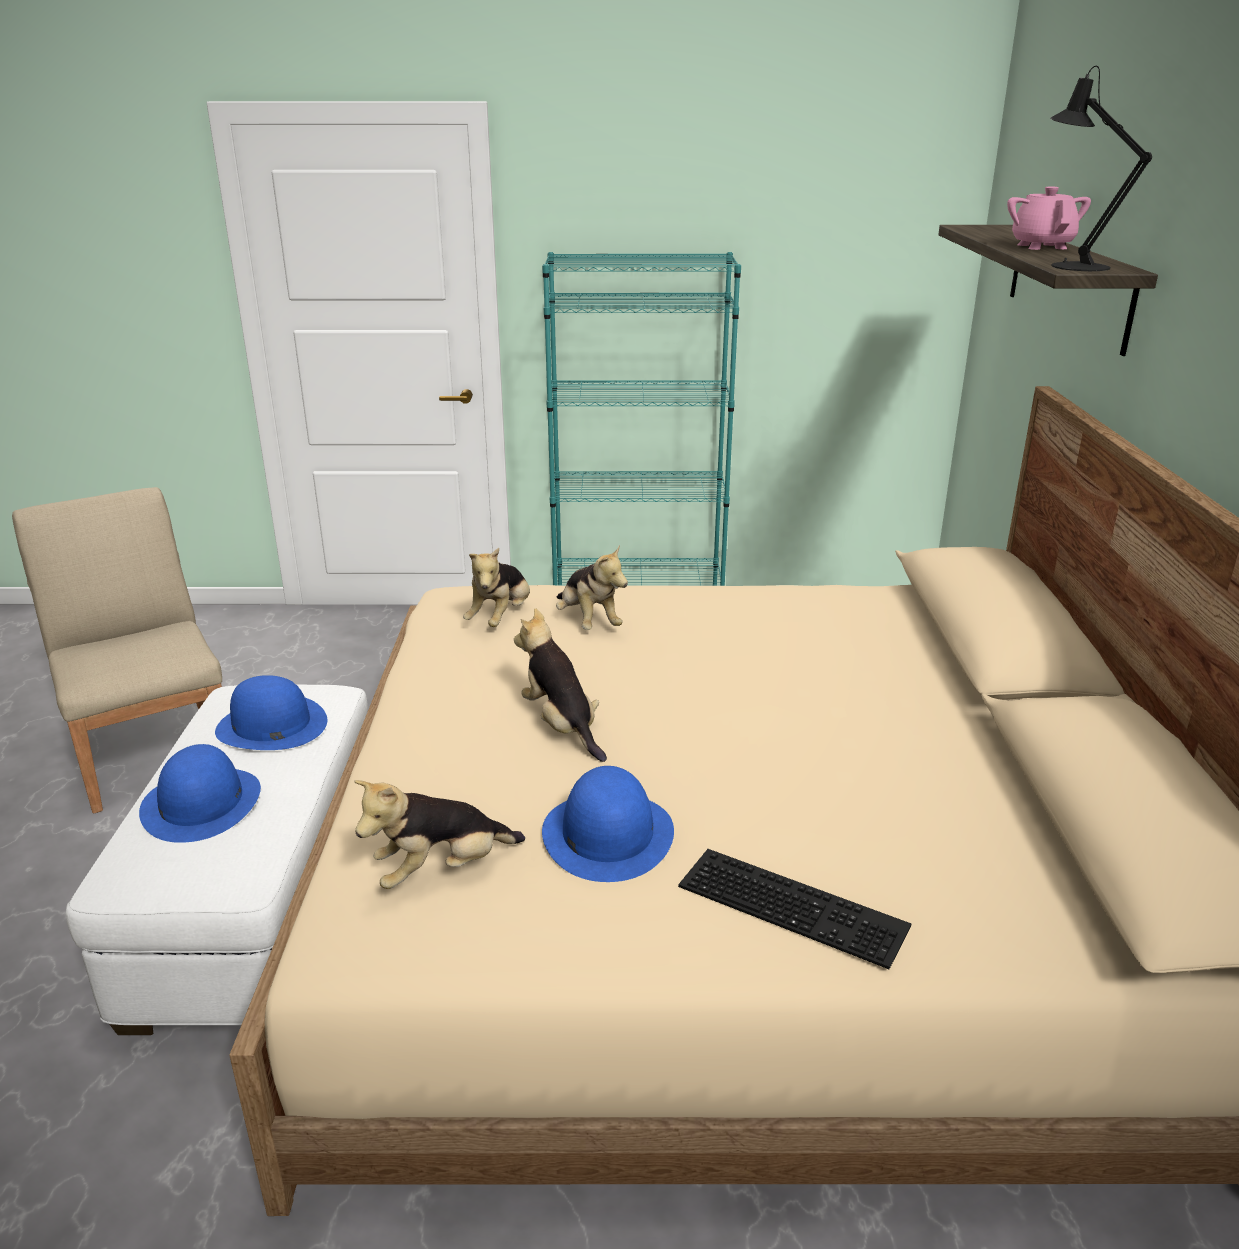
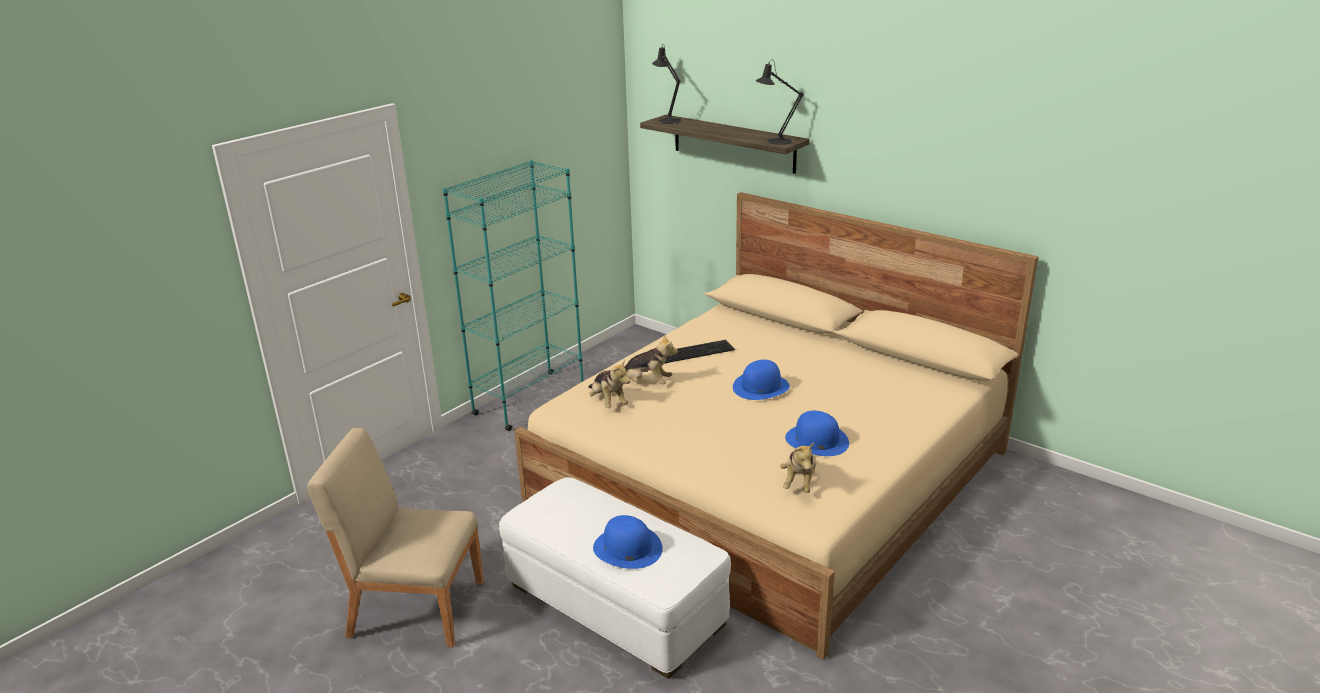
camera: 50 degrees left, 0 degrees up
blue hat [215,675,327,750] -> blue hat moved to [733,360,790,400]
plush toy [514,608,607,762] -> none
keyboard [678,849,911,969] -> keyboard moved to [664,340,735,364]
pink teapot [1007,186,1091,250] -> none
none -> black table lamp [652,45,681,124]

